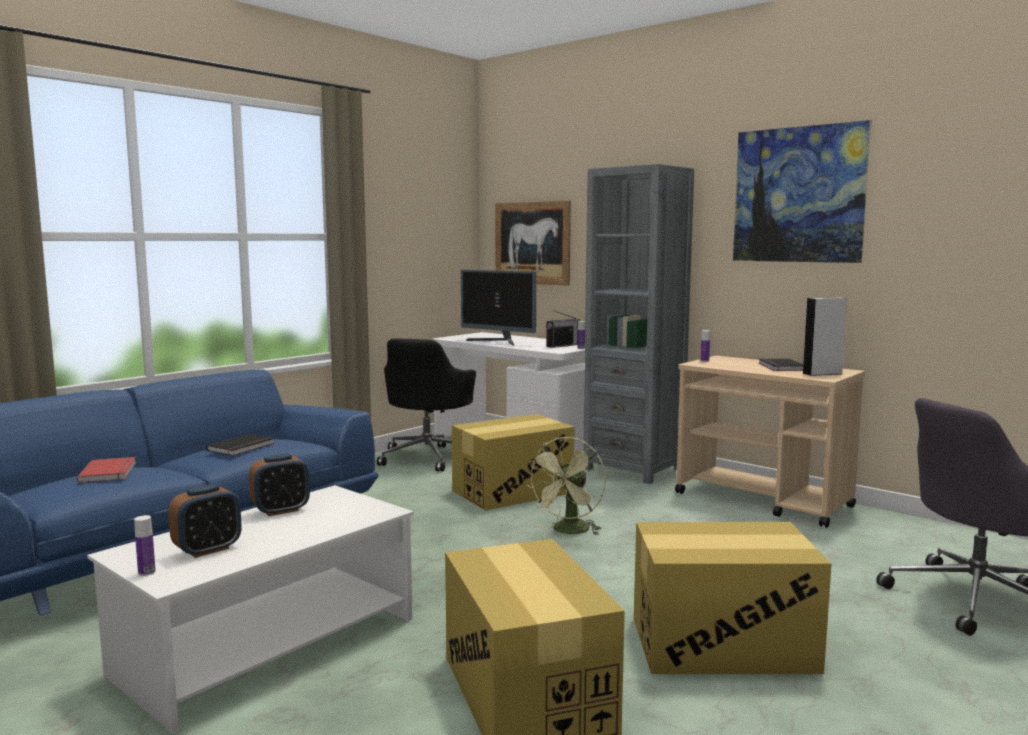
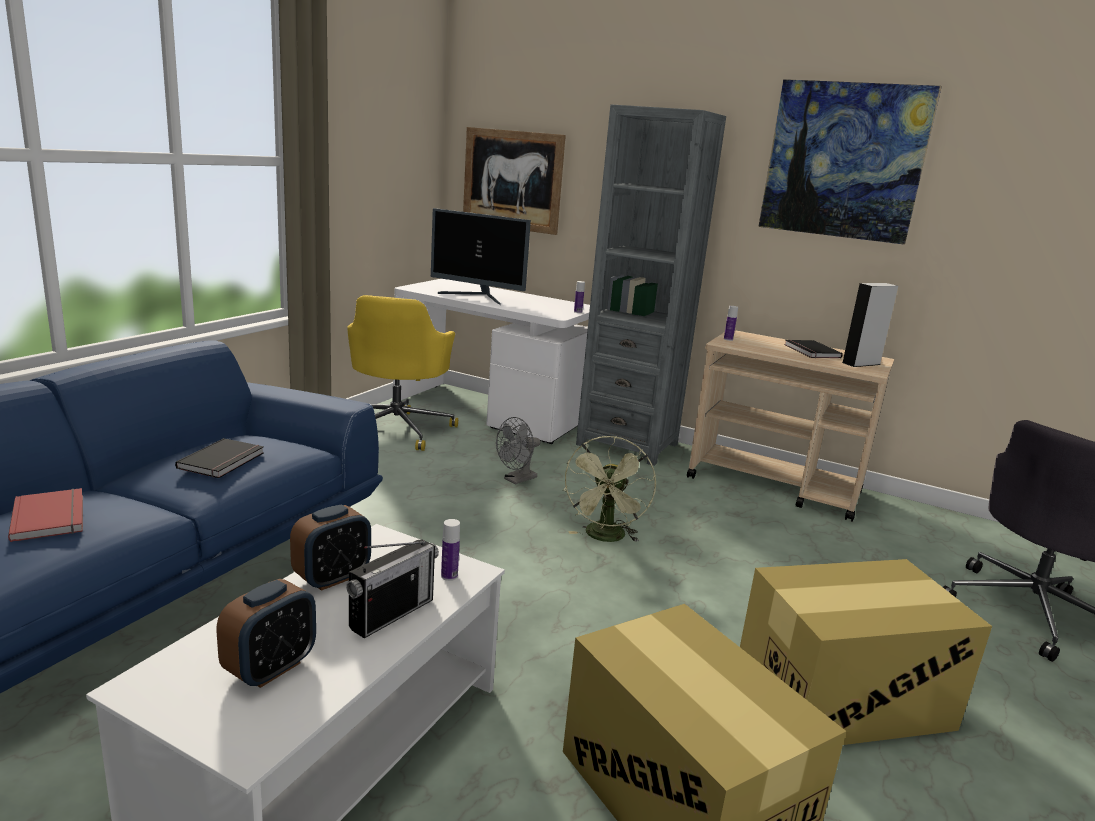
camera: 15 degrees left, 10 degrees up
bottle [134,515,156,576] -> bottle moved to [441,519,460,581]
black office chair [377,338,476,472] -> yellow office chair [347,295,458,451]
cardboard box [452,414,575,511] -> grey fan [496,417,541,485]
radio [546,310,580,348] -> radio moved to [346,540,439,638]

